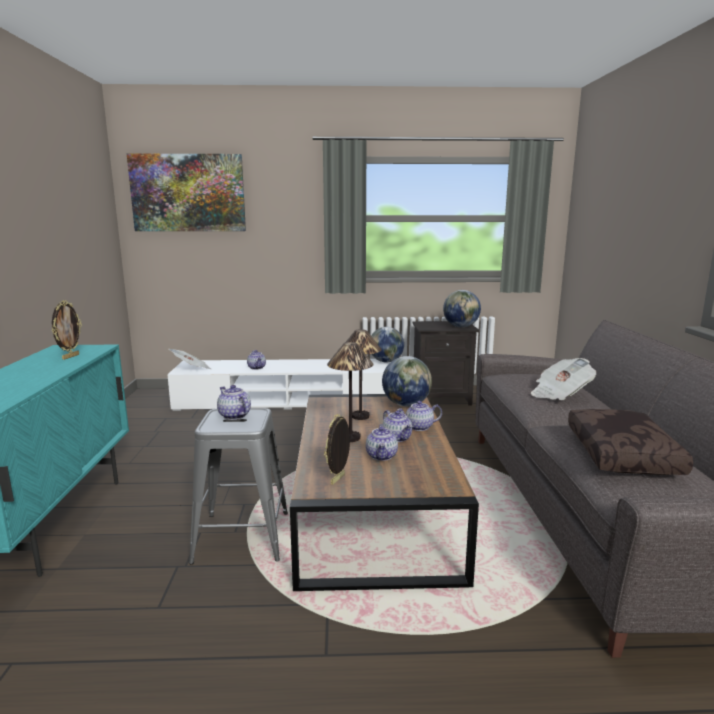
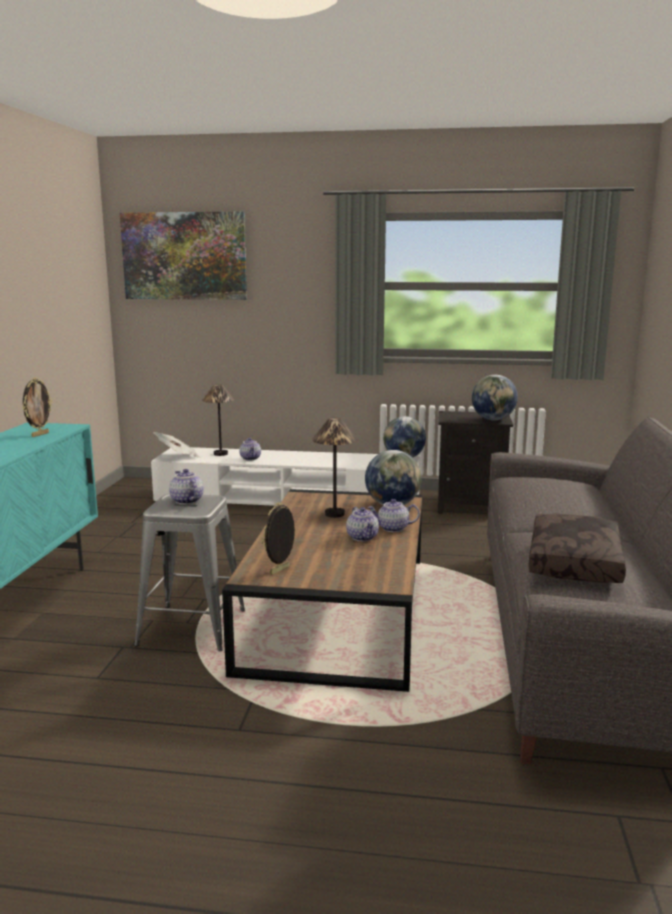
camera: 10 degrees right, 0 degrees up
table lamp [327,342,374,442] -> table lamp moved to [202,384,235,456]
teapot [366,424,398,461] -> none
newspaper [531,358,596,400] -> none

